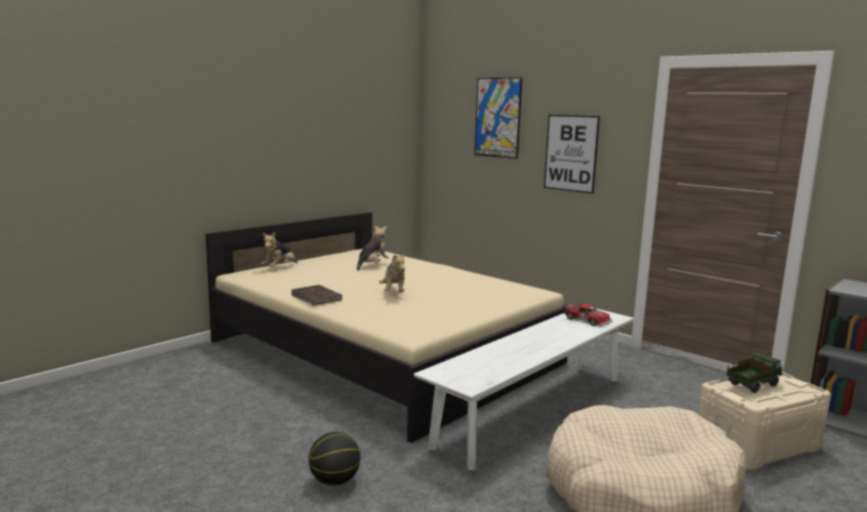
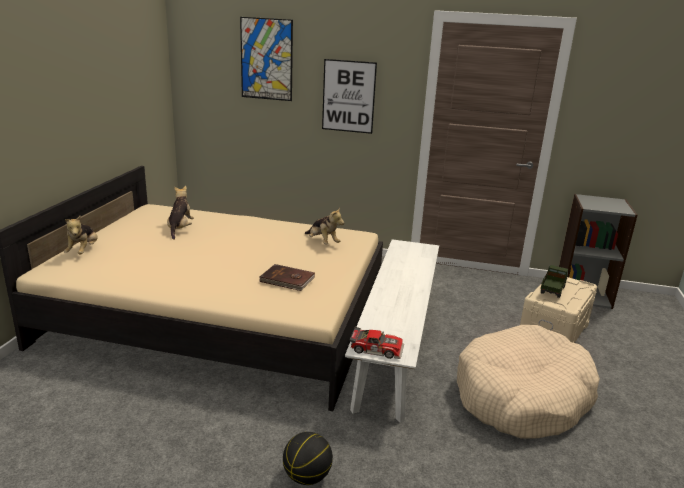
camera: 30 degrees left, 10 degrees up
brown book [291,285,342,306] -> brown book moved to [259,264,315,291]
plush toy [379,252,405,292] -> plush toy moved to [305,207,344,245]
toy car [563,302,612,327] -> toy car moved to [349,327,404,359]

